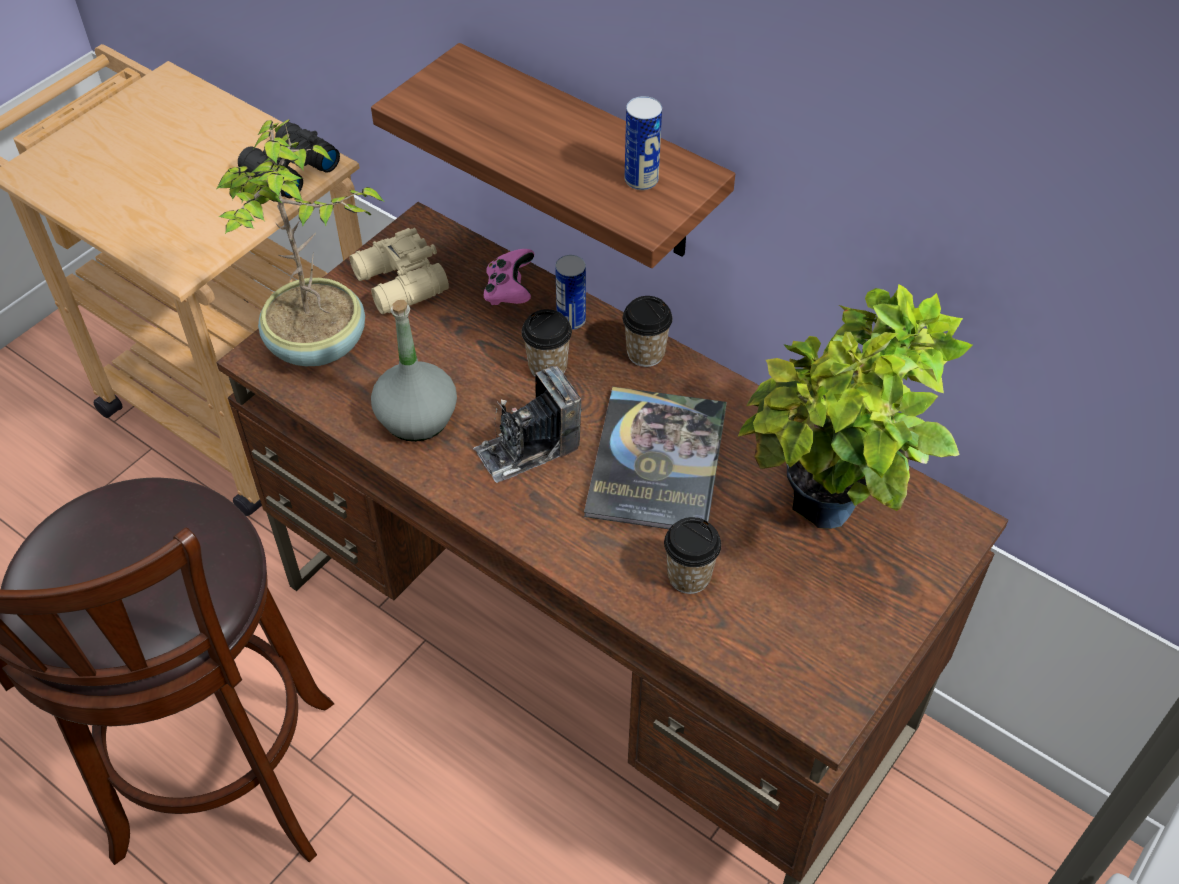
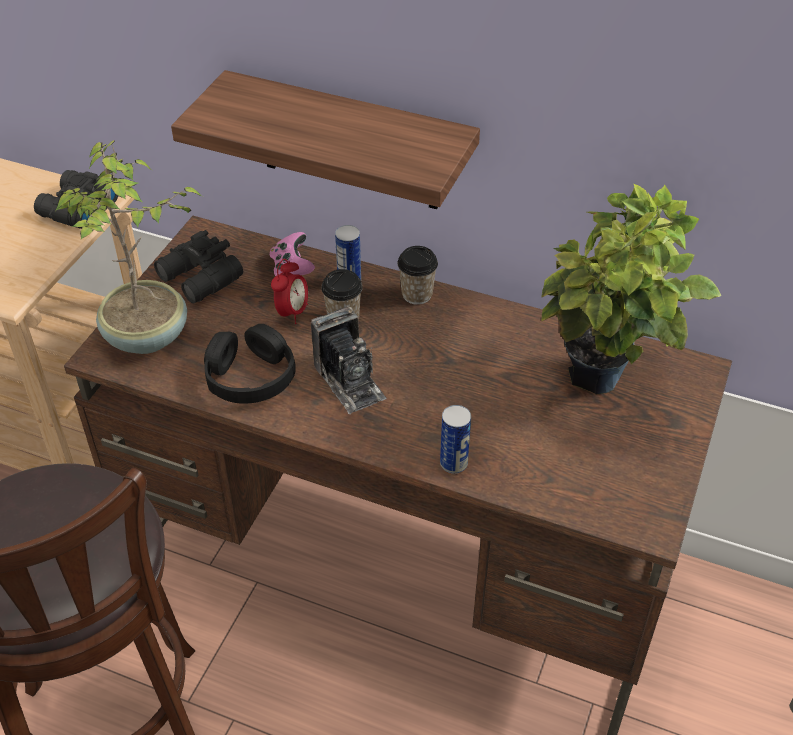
camera: 15 degrees left, 5 degrees down
beige binoculars [349,228,449,314] -> black binoculars [154,230,243,303]
grey bottle [371,300,457,442] -> black headphones [204,324,296,404]
camera [473,366,582,483] -> camera turned 75 degrees counterclockwise [311,306,386,414]
book [584,387,727,529] -> none
can [625,96,662,190] -> can moved to [440,405,471,474]
cup [664,517,721,594] -> none
none -> alarm clock [271,259,308,324]

